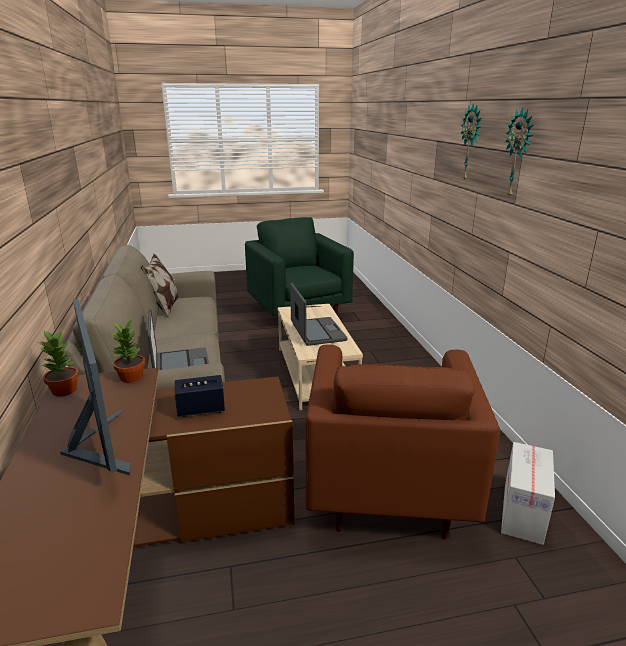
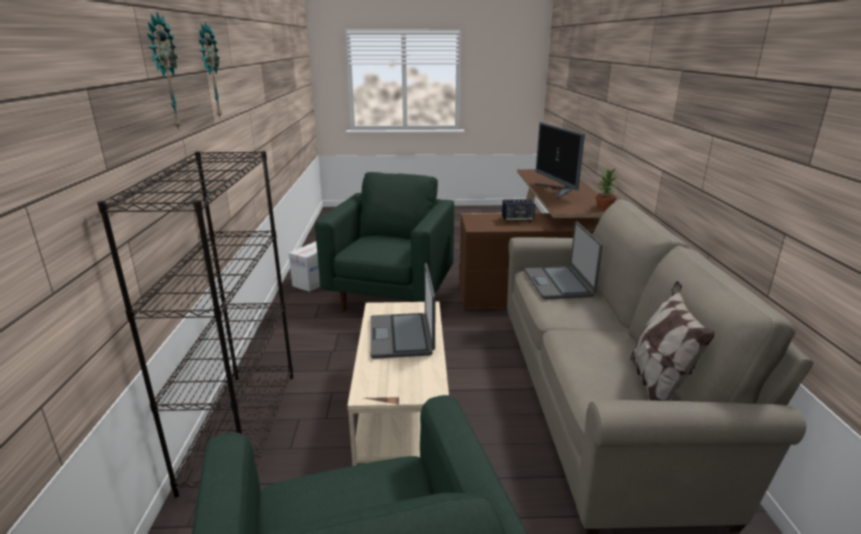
camera: 170 degrees left, 0 degrees up
potted plant [110,319,145,383] -> none
brown armchair [305,344,500,539] -> green armchair [315,172,454,311]
none -> black bookcase [97,151,293,497]

